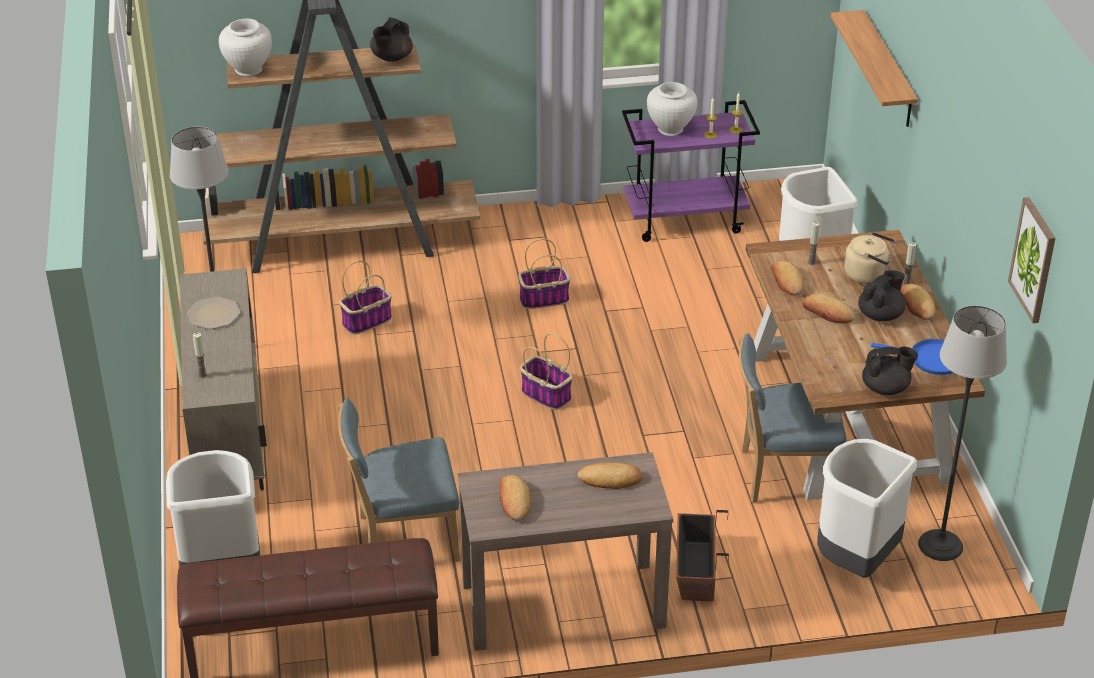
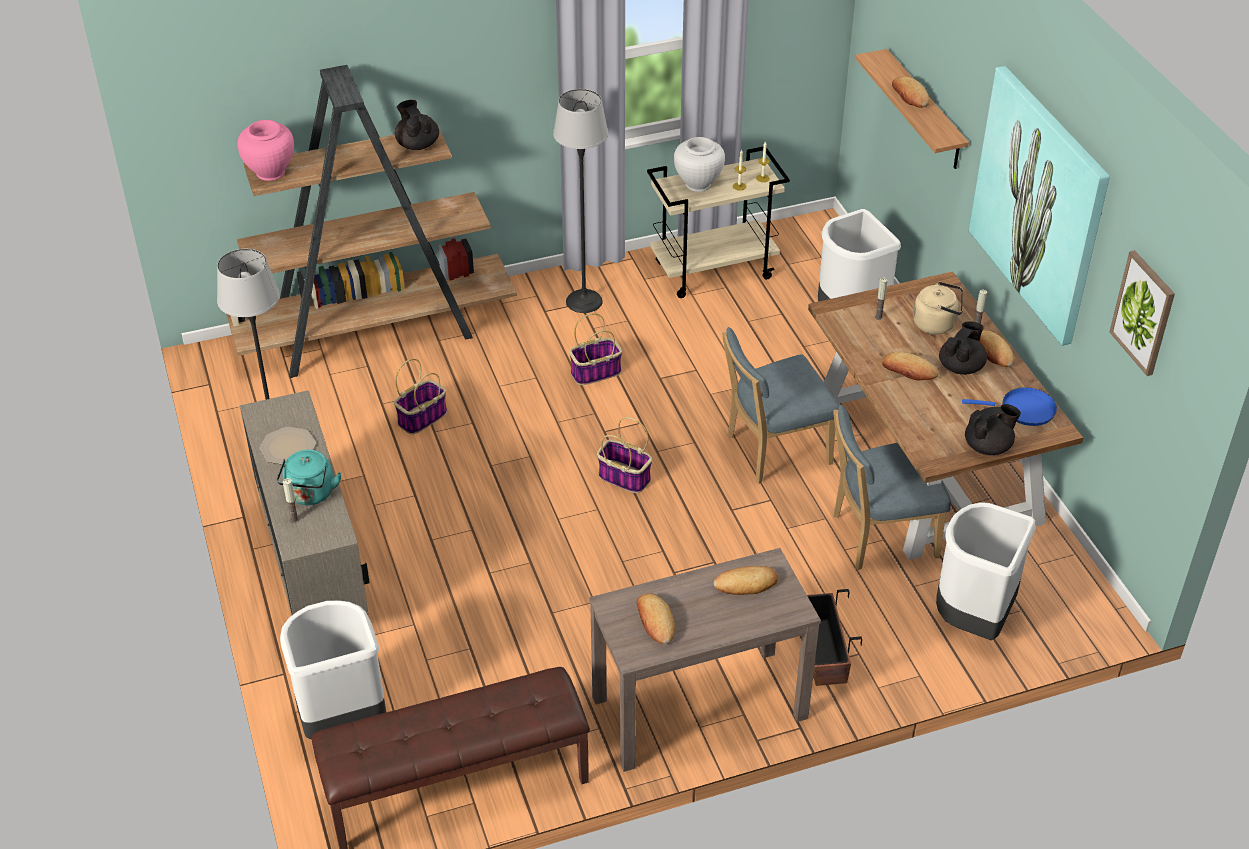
camera: 10 degrees left, 5 degrees up
white vase [219,19,272,76] -> pink vase [237,120,294,181]
blue chair [338,398,460,562] -> blue chair moved to [722,327,839,484]
black teapot [370,17,413,62] -> black teapot turned 135 degrees clockwise [395,100,439,150]
purple cart [622,100,760,242] -> beige cart [647,147,790,298]
bread [771,260,804,295] -> bread moved to [892,76,929,108]
floor lamp [918,306,1007,561] -> floor lamp moved to [553,89,608,313]
none -> turquoise kettle [276,450,342,505]
none -> picture [969,66,1110,346]

